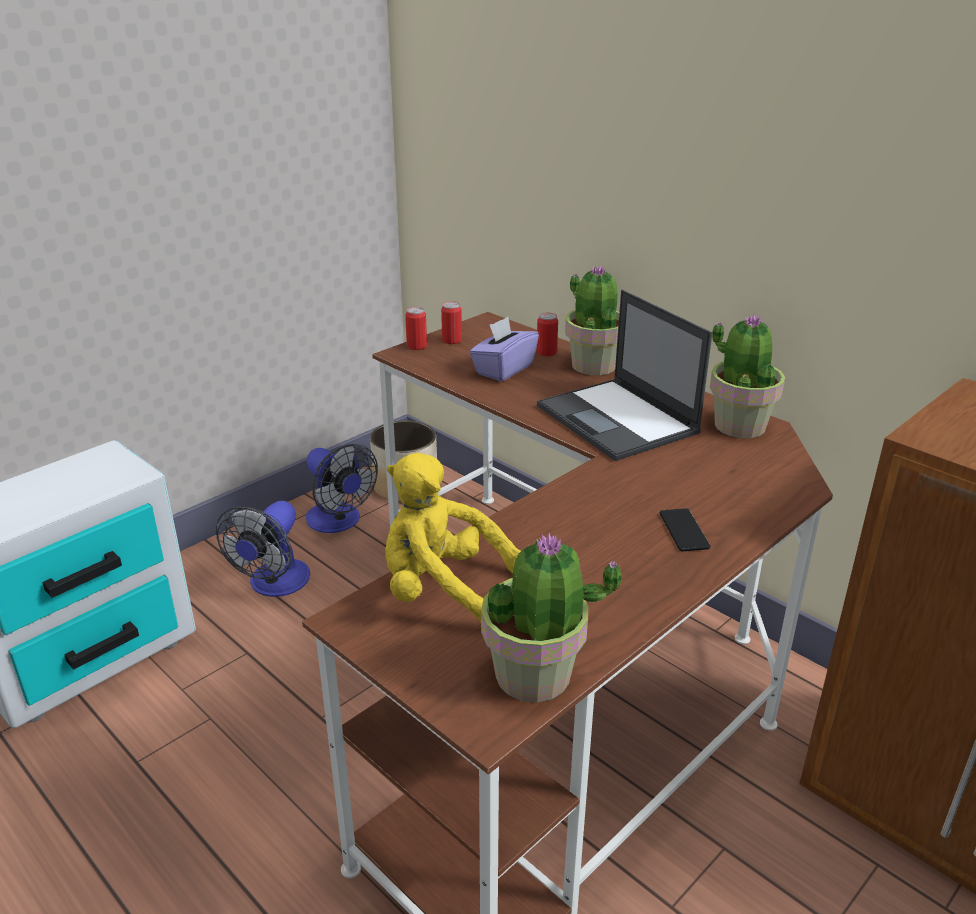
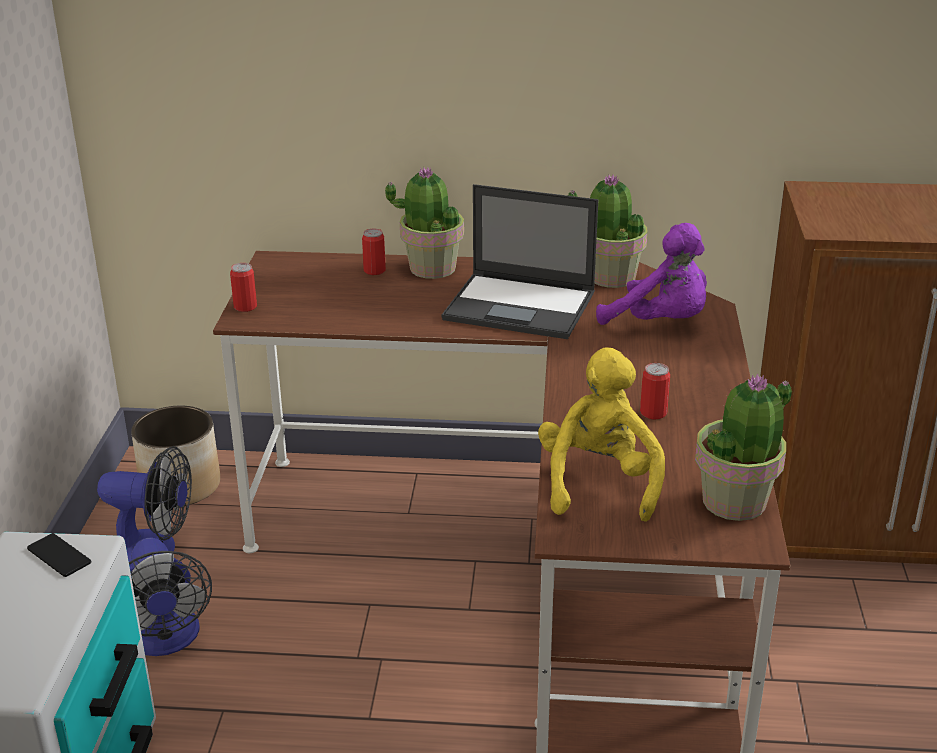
camera: 40 degrees left, 0 degrees up
yellow plush toy [385,453,521,622] -> yellow plush toy turned 120 degrees clockwise [538,348,665,522]
can [441,301,462,344] -> can moved to [640,363,670,419]
purple tissue box [469,317,539,381] -> none
phone [660,508,711,551] -> phone moved to [27,533,91,577]
none -> purple plush toy [596,223,707,325]

